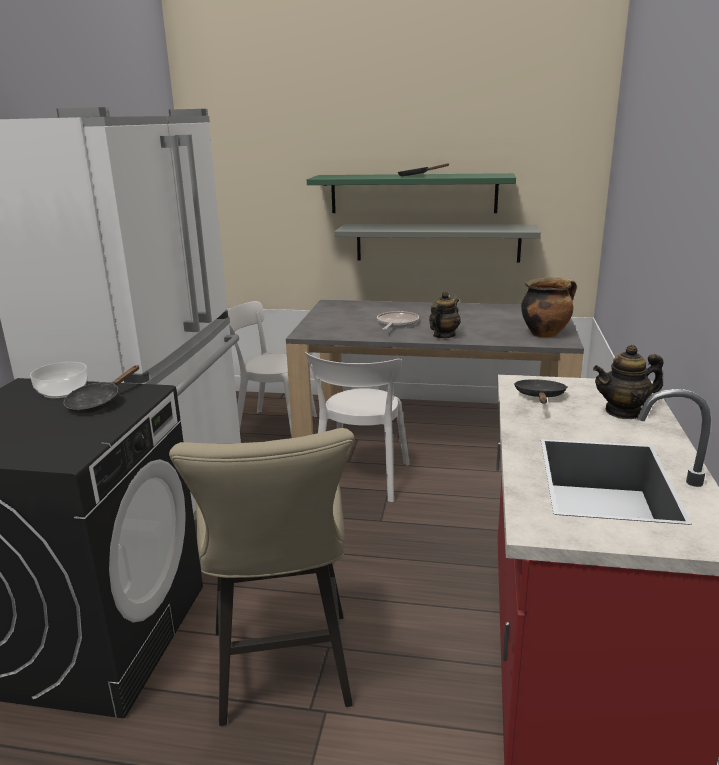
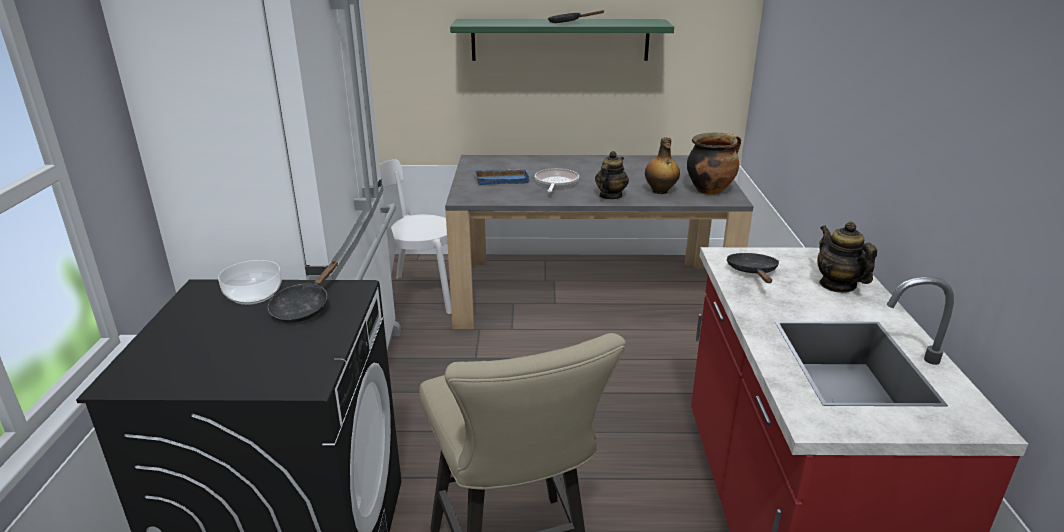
camera: 10 degrees left, 5 degrees up
white chair [305,352,410,502] -> none
grey shelf [334,224,541,263] -> none
teapot [593,345,663,419] -> teapot turned 90 degrees clockwise [817,221,877,293]
none -> blue tray [474,169,530,185]
none -> bottle [645,137,680,194]

